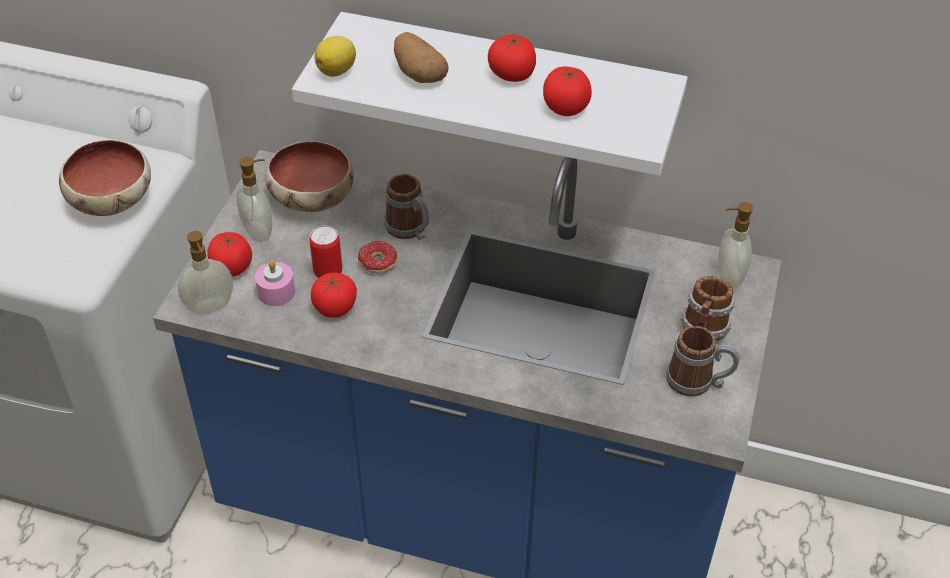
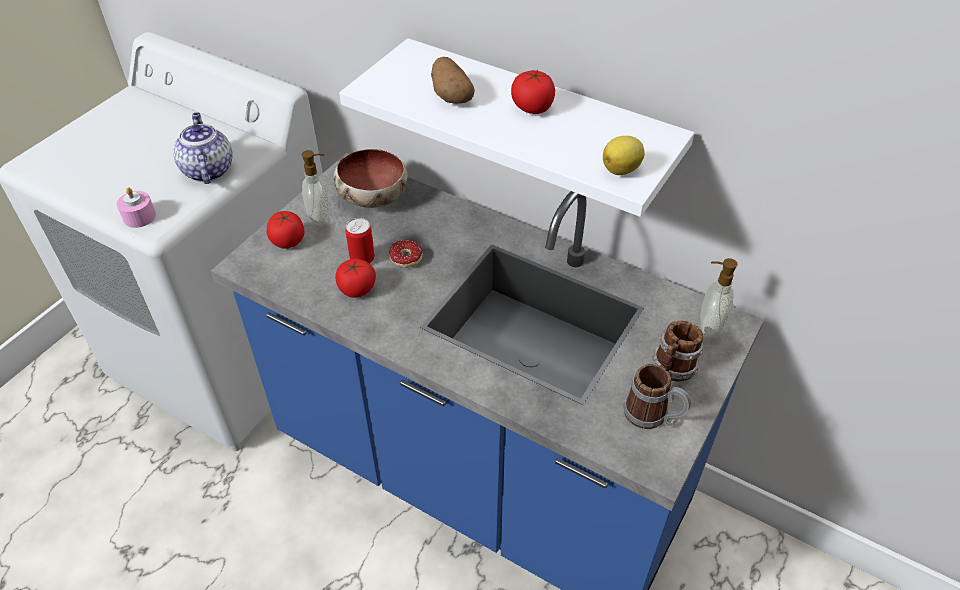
camera: 15 degrees right, 0 degrees up
bowl [59,140,151,216] -> teapot [173,112,233,184]
soap dispenser [178,231,233,315] -> none
pink candle [255,261,295,306] -> pink candle moved to [117,187,156,228]
lemon [315,36,356,77] -> lemon moved to [603,136,645,175]
mug [385,174,429,240] -> none
tomato [543,66,592,116] -> none

